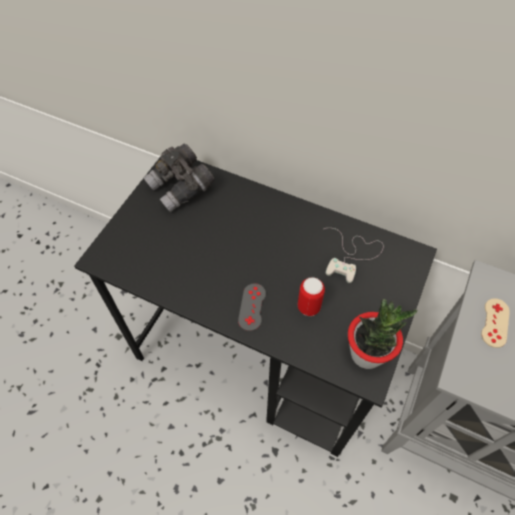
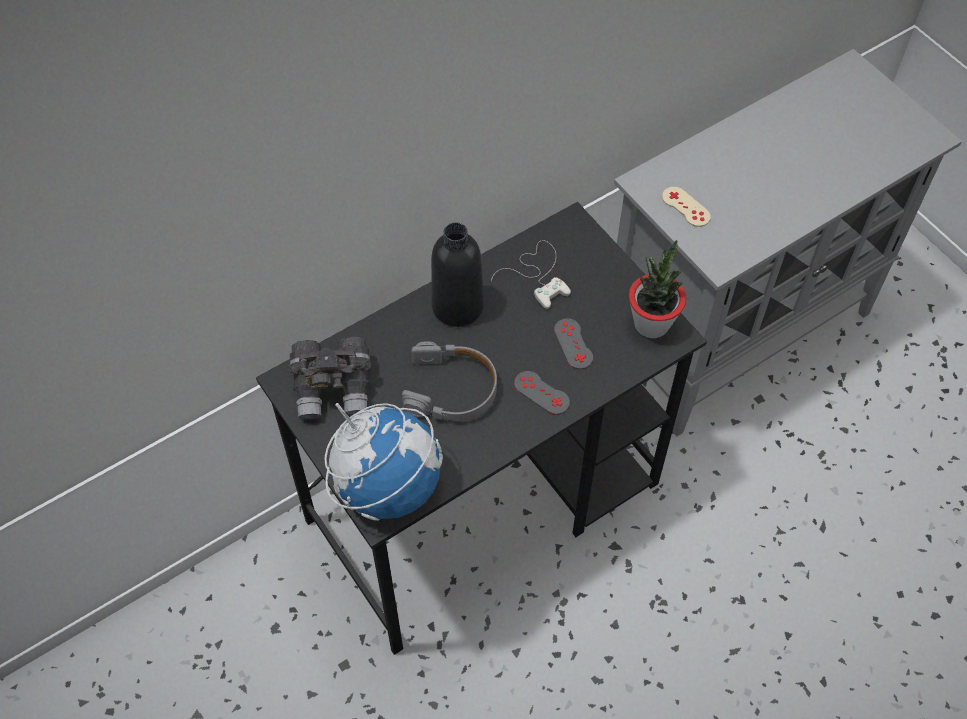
camera: 60 degrees left, 0 degrees up
can [298,277,325,316] -> grey game controller [554,318,593,369]
none -> globe [324,403,443,521]
none -> grey headphones [402,342,497,421]
none -> black bottle [431,222,484,327]

